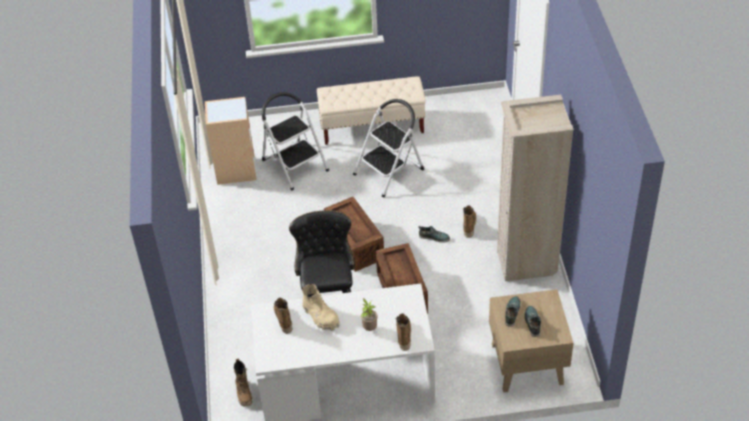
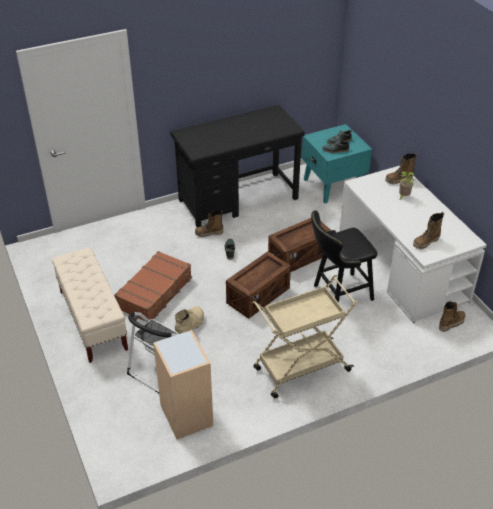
camera: 110 degrees left, 5 degrees down
beige boot [302,284,340,331] -> beige boot moved to [175,306,204,334]
step ladder [353,99,424,197] -> brown suitcase [114,251,192,321]
beige nightstand [489,289,573,393] -> turquoise nightstand [302,124,372,203]
beige cabinet [497,95,574,281] -> black desk [170,105,305,227]
none -> beige cart [252,275,358,398]

